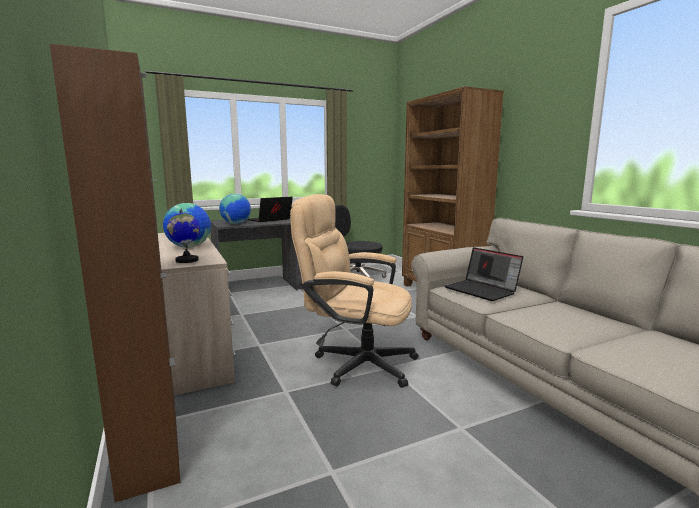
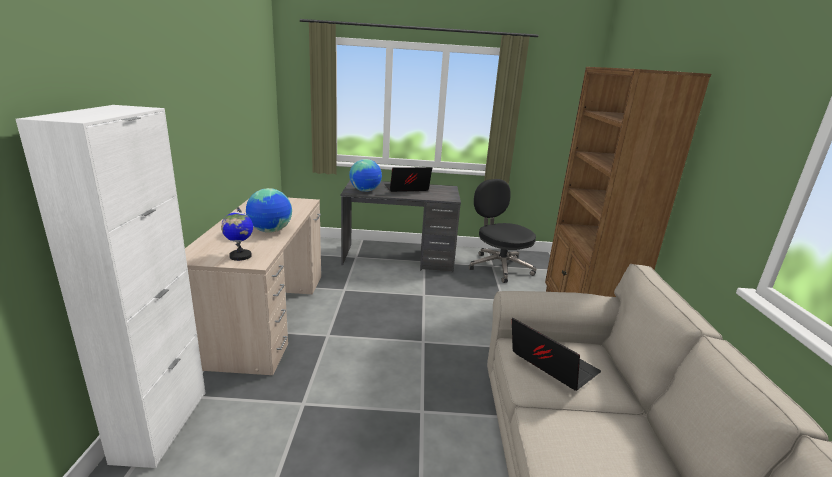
camera: 25 degrees right, 10 degrees up
brown cabinet [50,44,180,502] -> white cabinet [16,105,206,468]
beige office chair [290,194,419,388] -> none
laptop [445,247,523,301] -> laptop turned 150 degrees clockwise [512,318,601,391]

